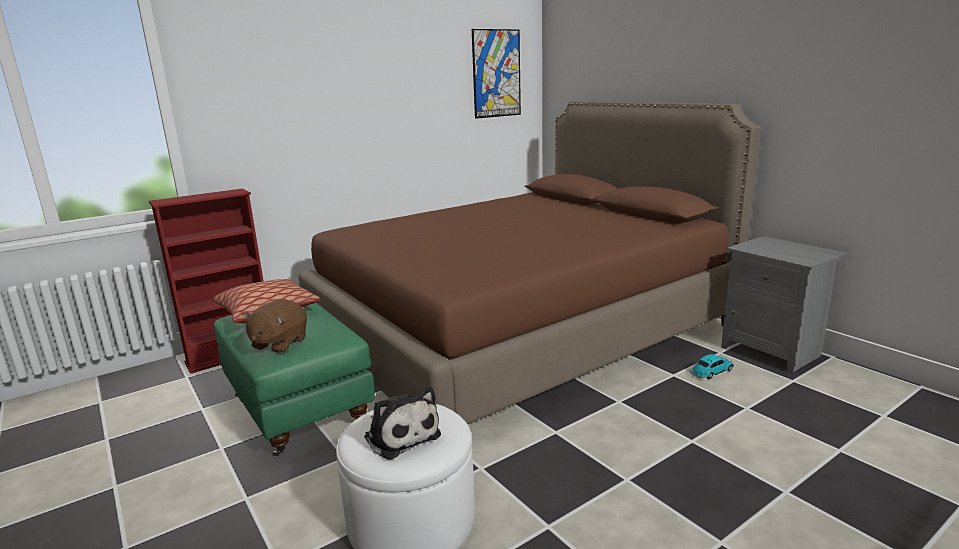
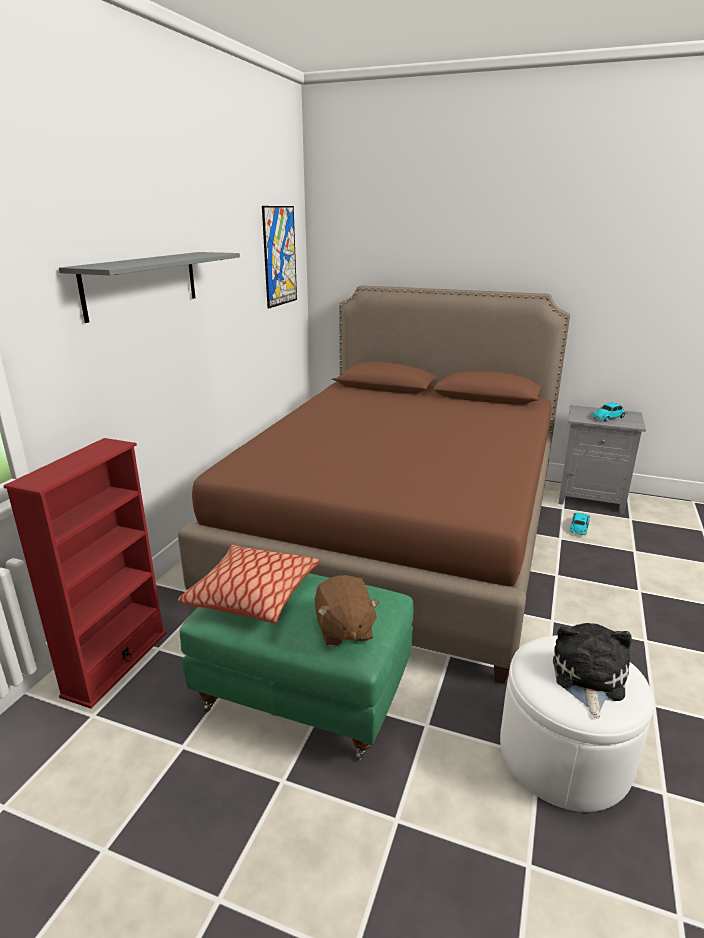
camera: 35 degrees left, 5 degrees up
plush toy [364,387,441,460] -> plush toy turned 90 degrees counterclockwise [553,623,632,719]
none -> grey shelf [59,252,240,323]
none -> toy car [592,403,627,422]

